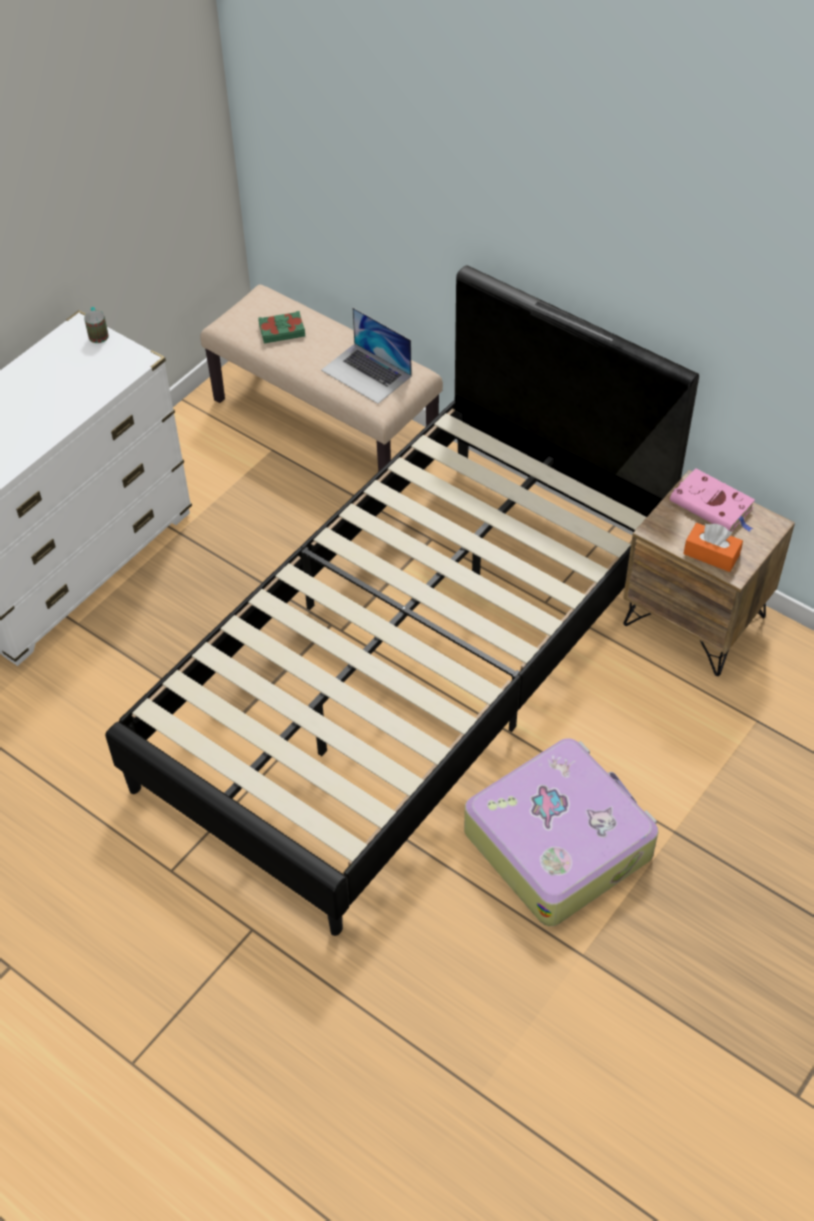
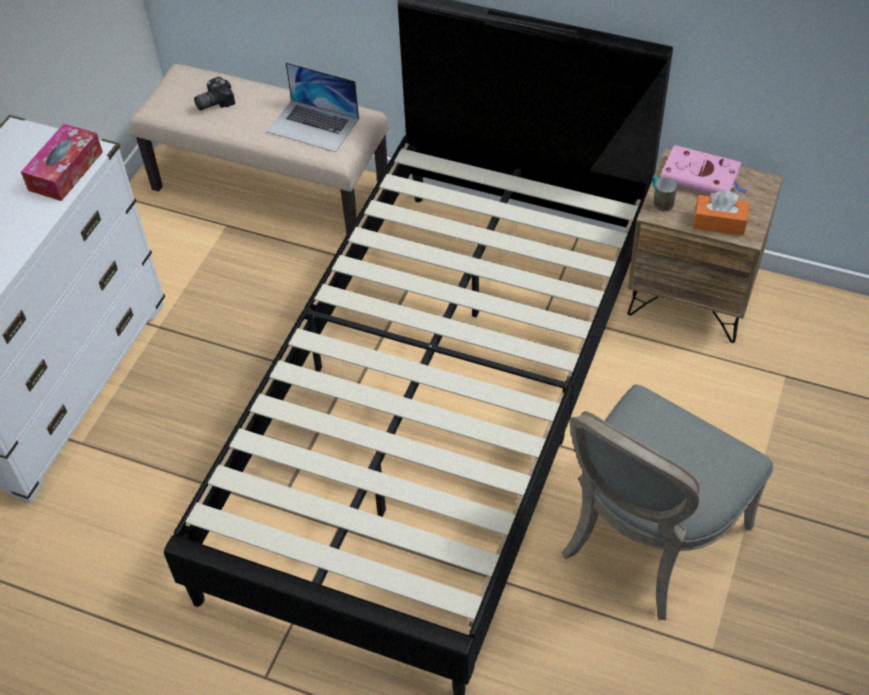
camera: 15 degrees left, 0 degrees up
mug [84,307,109,343] -> mug moved to [652,175,677,212]
green book [258,311,305,343] -> camera [194,77,235,110]
suitcase [464,738,659,926] -> grey chair [562,384,774,620]
none -> tissue box [21,124,103,201]

